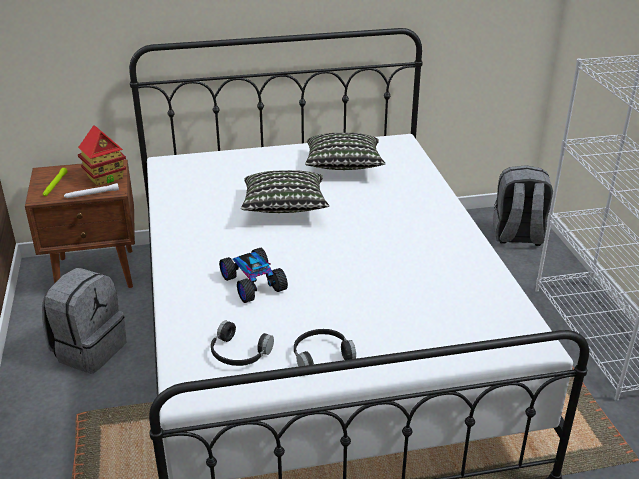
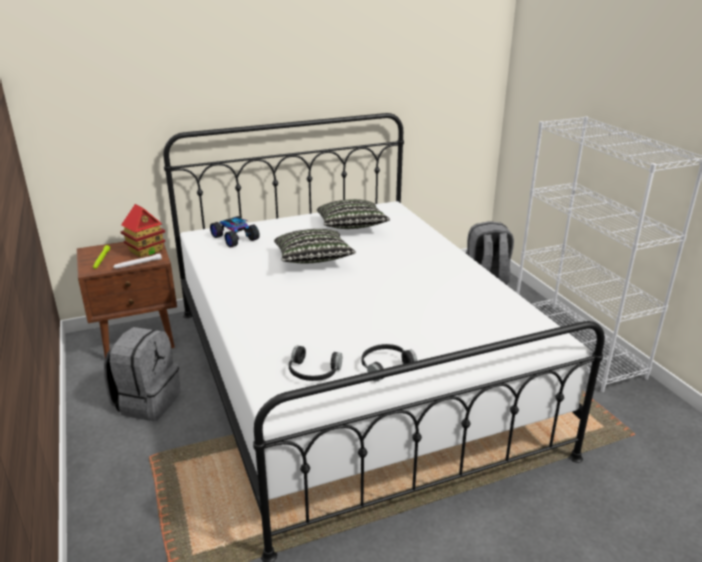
camera: 10 degrees left, 5 degrees down
toy car [219,248,288,303] -> toy car moved to [210,216,260,248]

